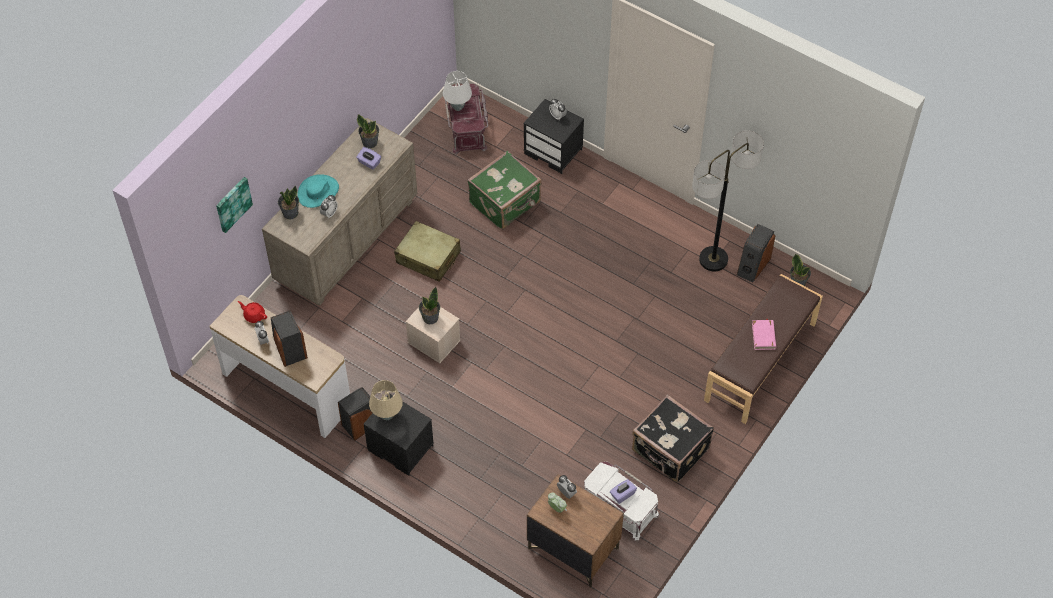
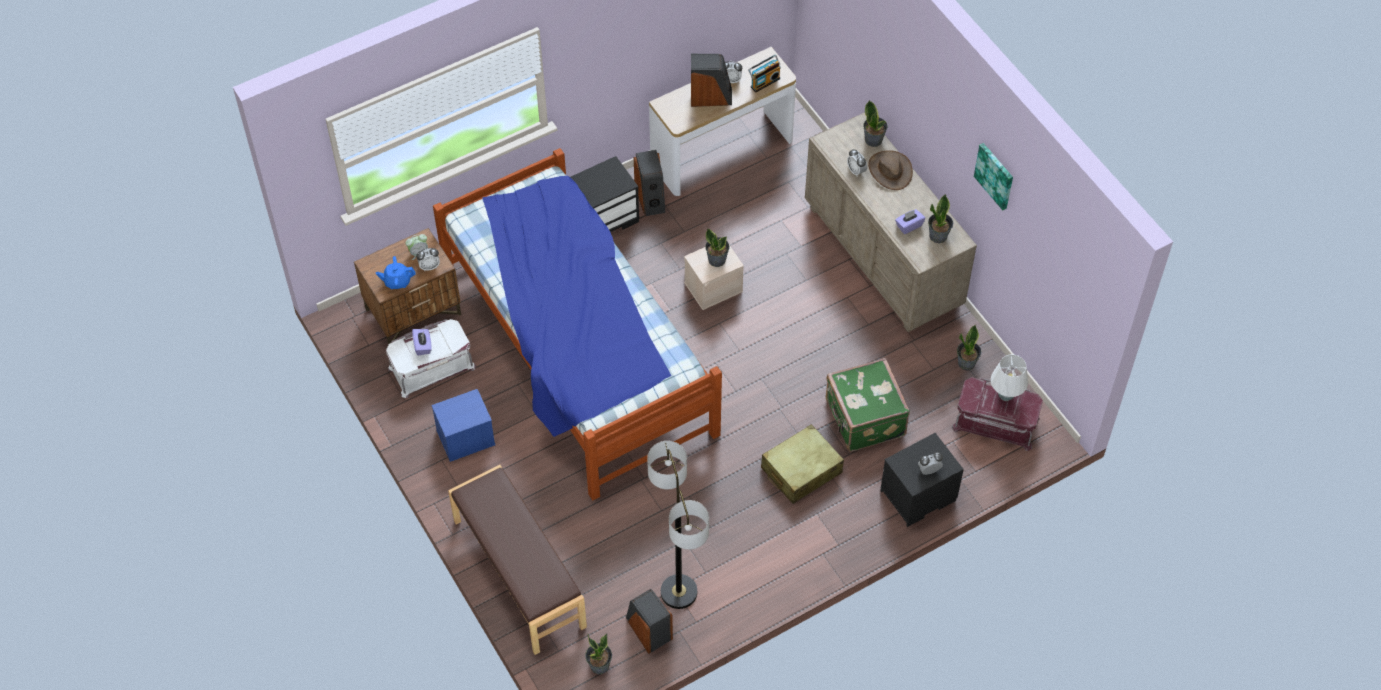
camera: 115 degrees right, 0 degrees up
picture [216,177,253,233] -> picture moved to [974,143,1013,210]
red teapot [238,301,267,323] -> radio [748,55,781,92]
turquoise hat [297,174,339,208] -> brown hat [868,150,913,190]
beige table lamp [369,380,402,420] -> none
beige suitcase [394,221,461,282] -> beige suitcase moved to [761,424,844,504]
black suitcase [632,395,714,483] -> blue storage box [432,389,495,462]
pink book [752,318,776,350] -> none
none -> blue teapot [376,256,415,289]
none -> bed [433,148,722,500]
none -> potted plant [957,325,981,370]

